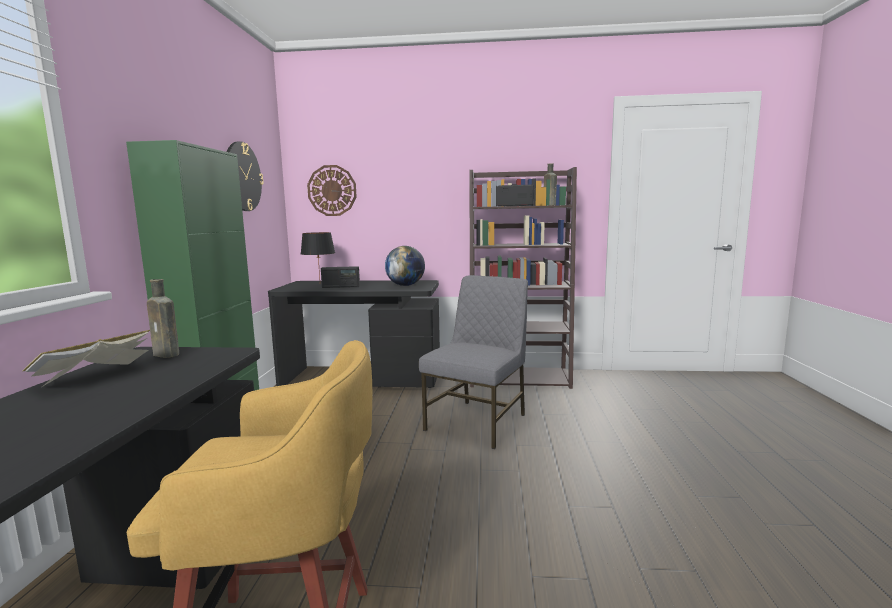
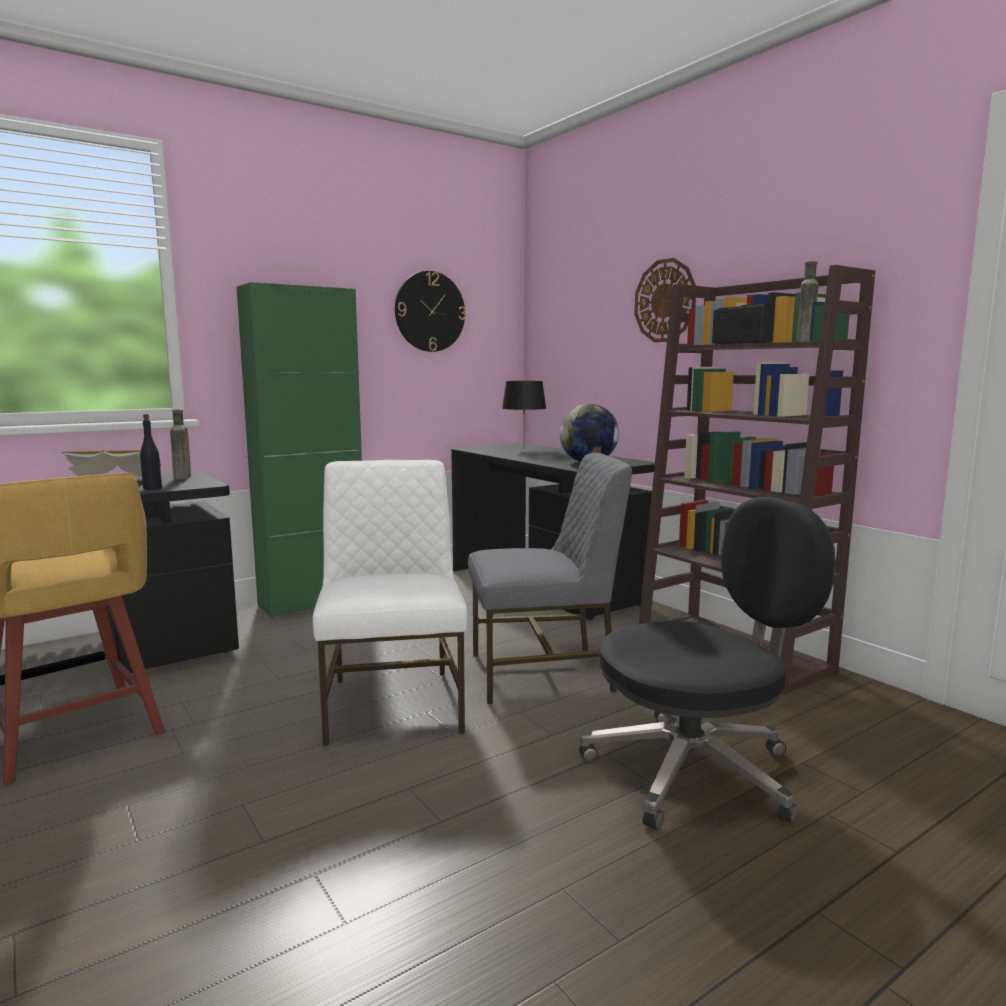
camera: 50 degrees right, 0 degrees up
wall clock [307,165,357,216] -> wall clock moved to [634,258,696,342]
radio [321,266,360,288] -> none
none -> black bottle [140,414,162,490]
none -> white chair [312,460,468,746]
none -> black office chair [579,497,836,830]

